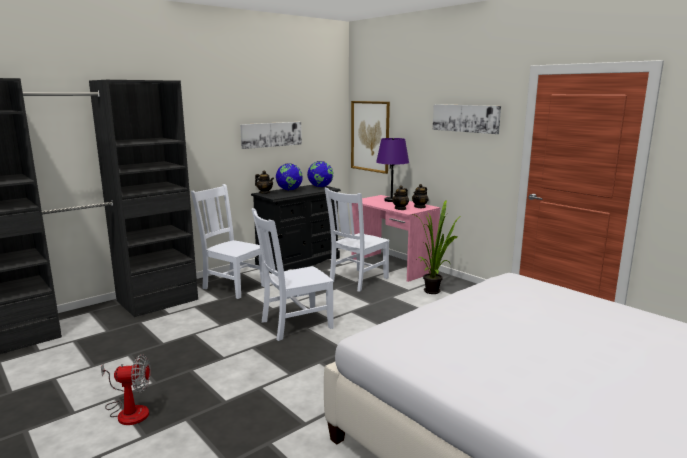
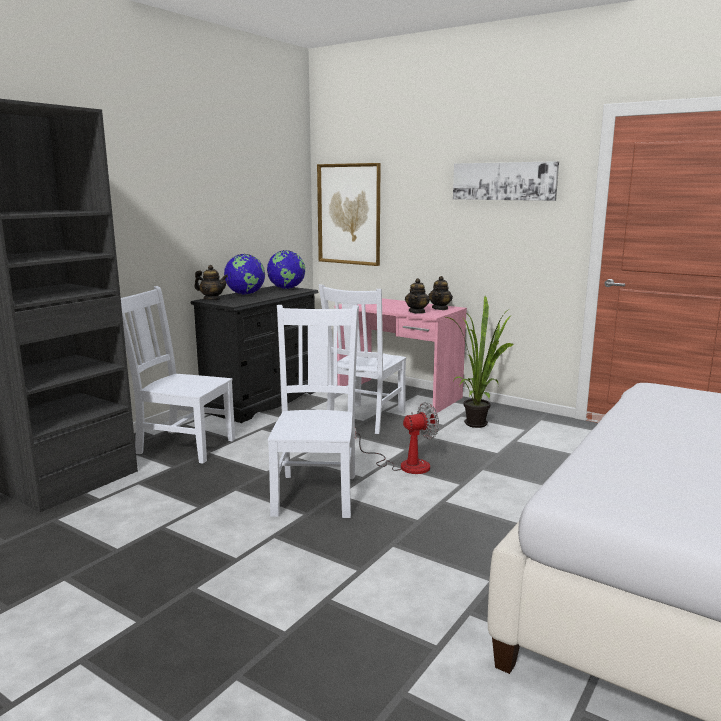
camera: 15 degrees left, 0 degrees up
fan [101,354,151,425] -> fan moved to [355,402,439,474]
picture [240,122,302,149] -> none
white chair [252,208,334,341] -> white chair turned 135 degrees clockwise [268,305,359,518]
purple table lamp [376,138,409,202] -> none

